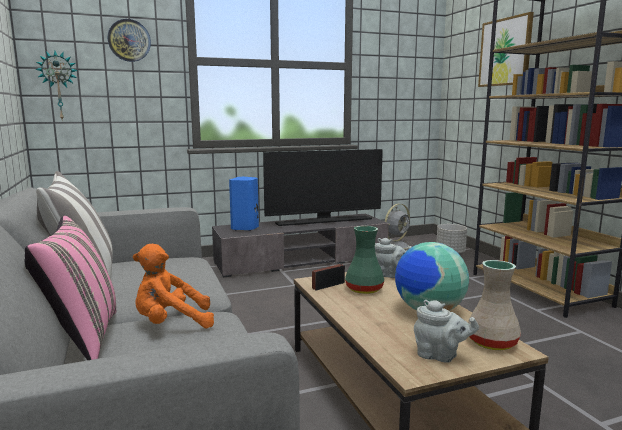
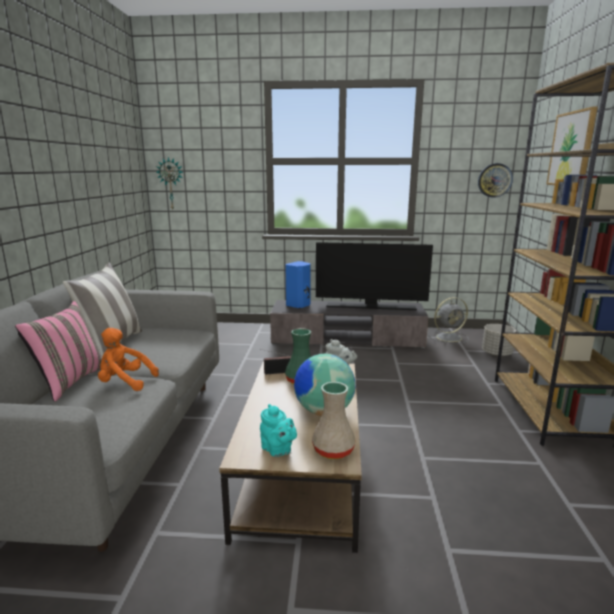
camera: 25 degrees right, 5 degrees up
wall clock [108,19,151,62] -> wall clock moved to [478,163,513,198]
grey teapot [414,300,479,363] -> turquoise teapot [260,404,297,457]

